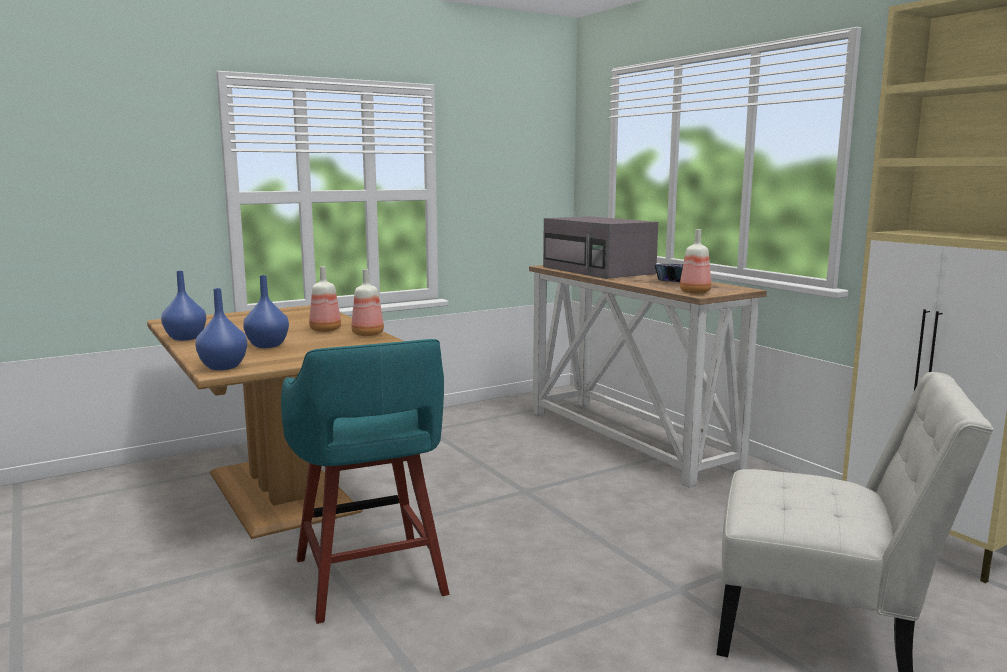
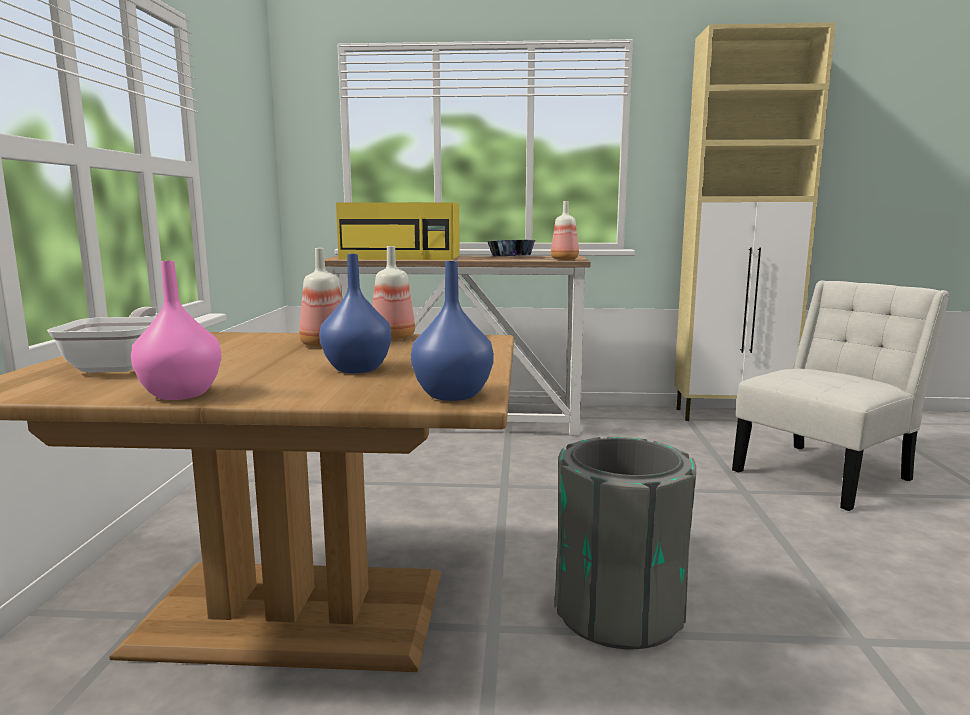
camera: 55 degrees left, 0 degrees up
blue vase [161,271,206,341] -> pink vase [131,261,222,400]
turquoise stool [281,339,449,624] -> grey trash can [555,436,696,650]
grey microwave [543,216,658,279] -> yellow microwave [336,202,460,260]
none -> frying pan [47,307,156,372]

